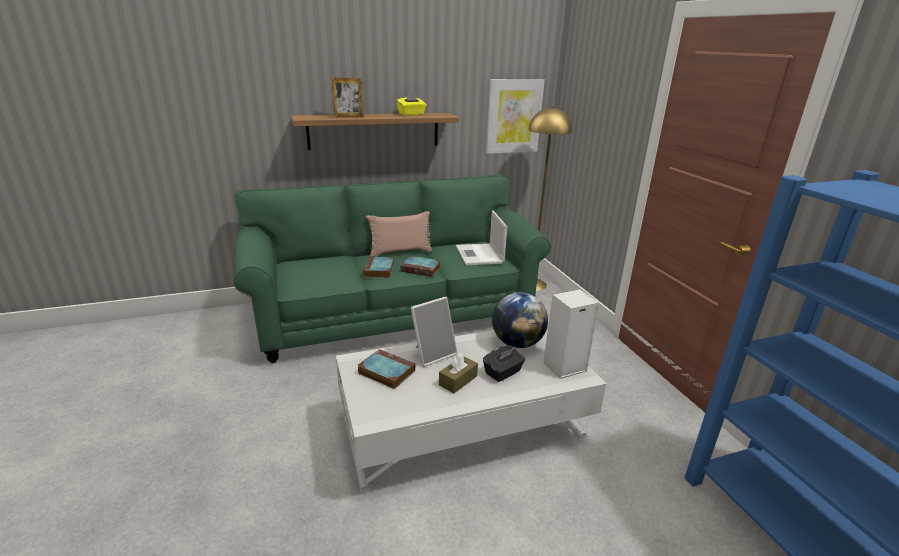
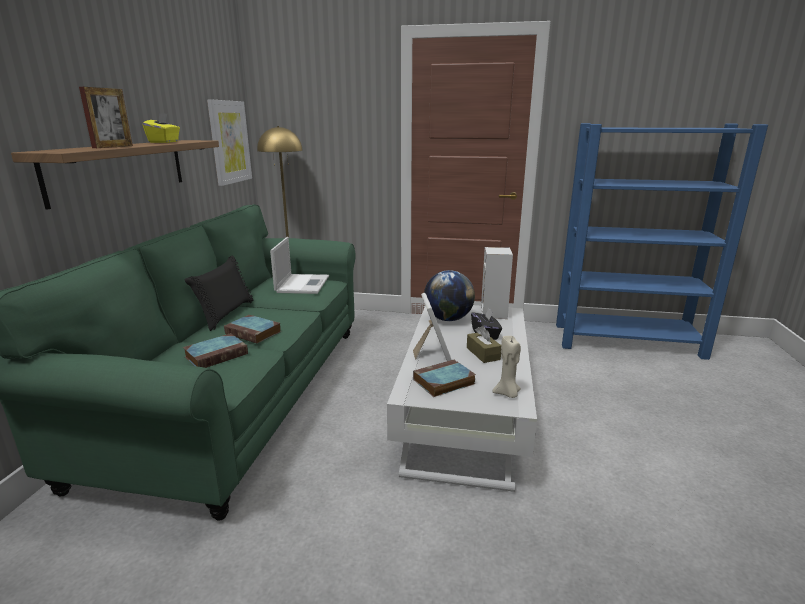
camera: 60 degrees left, 5 degrees down
beige pillow [366,211,432,257] -> black pillow [185,256,253,331]
book [400,256,441,277] -> book moved to [183,333,248,368]
laptop [456,210,507,266] -> laptop turned 105 degrees counterclockwise [270,237,329,294]
none -> beige candle [492,336,521,398]

